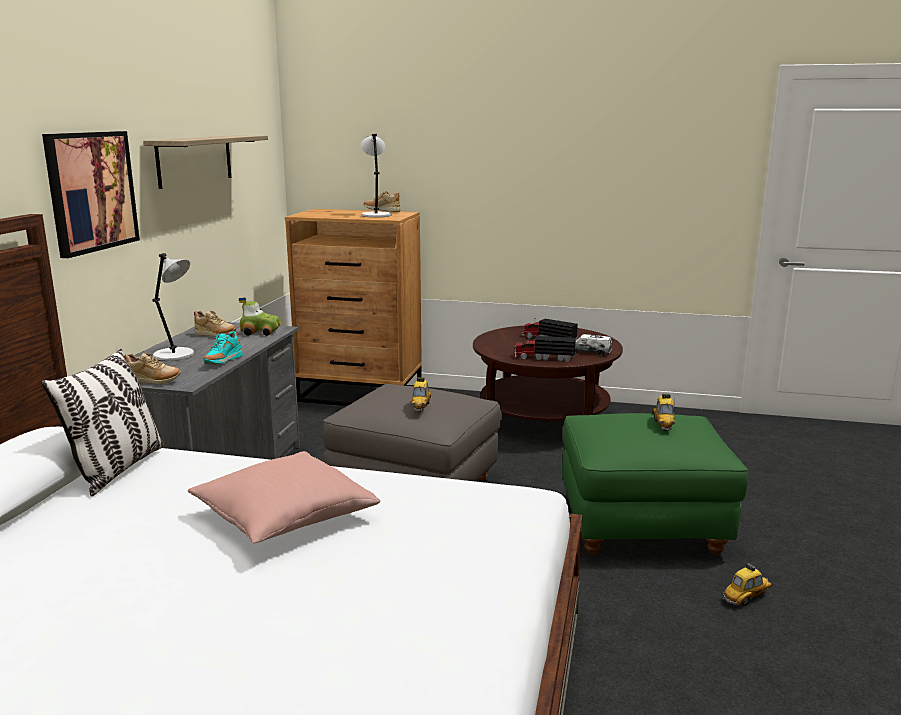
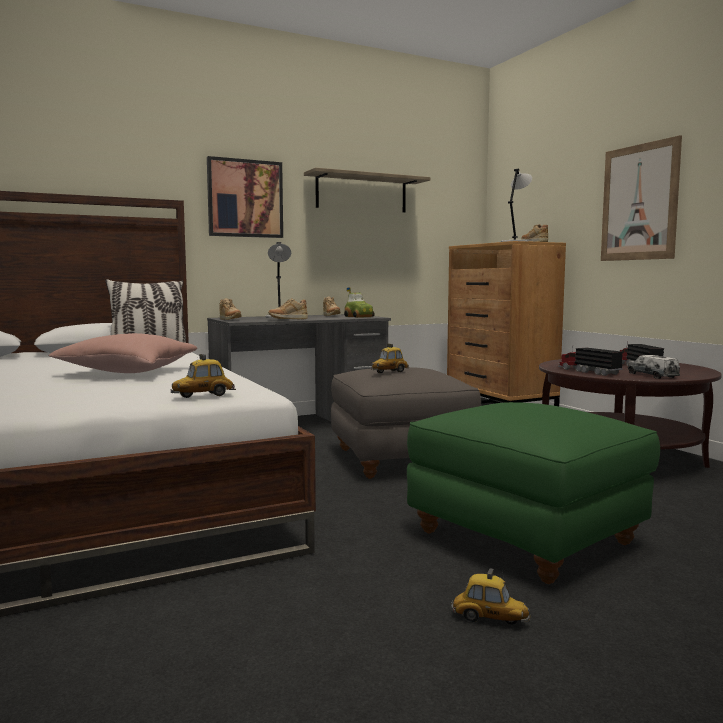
camera: 50 degrees right, 10 degrees down
turquoise shoe [203,331,243,364] -> beige shoe [268,298,308,319]
toy car [653,394,675,431] -> toy car moved to [171,354,236,398]
none -> picture [601,135,682,261]

